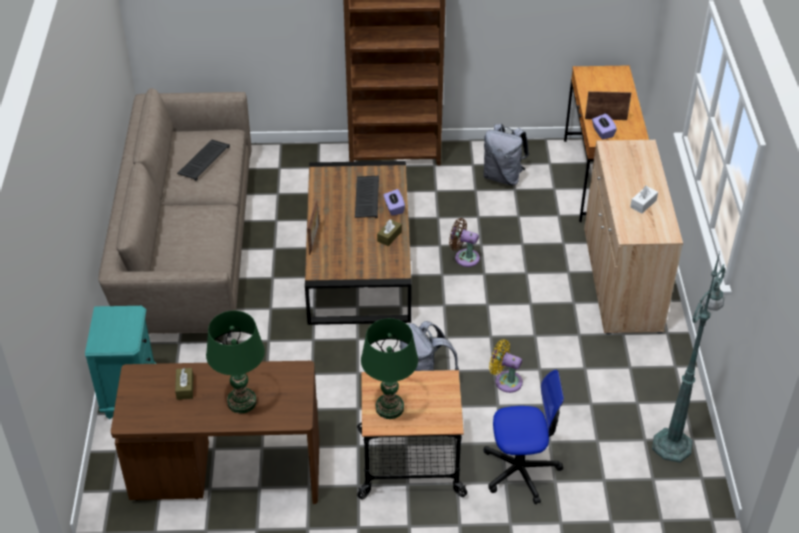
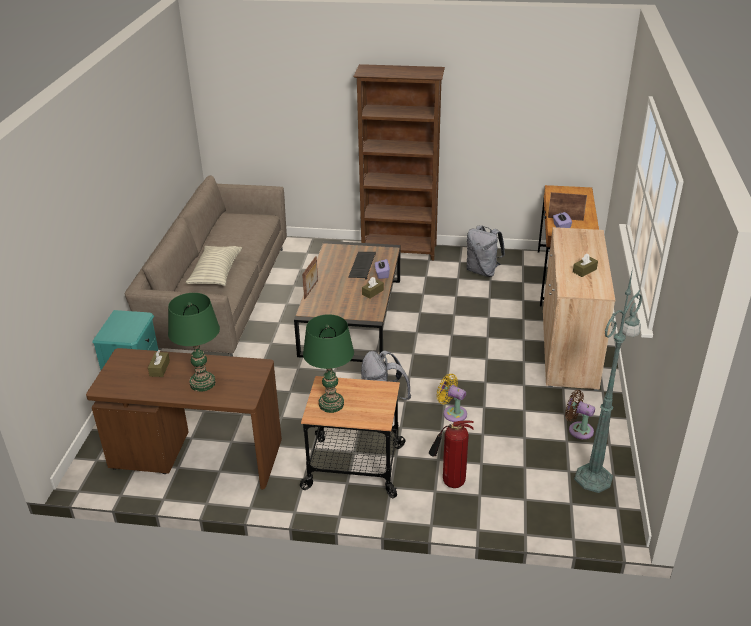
camera: 10 degrees right, 10 degrees down
keyboard [177,139,230,181] -> none
brown fan [449,218,480,267] -> brown fan moved to [565,390,595,439]
office chair [484,370,564,504] -> fire extinguisher [429,420,474,488]
white tissue box [630,186,658,213] -> brown tissue box [573,254,598,277]
none -> pillow [186,246,242,286]

